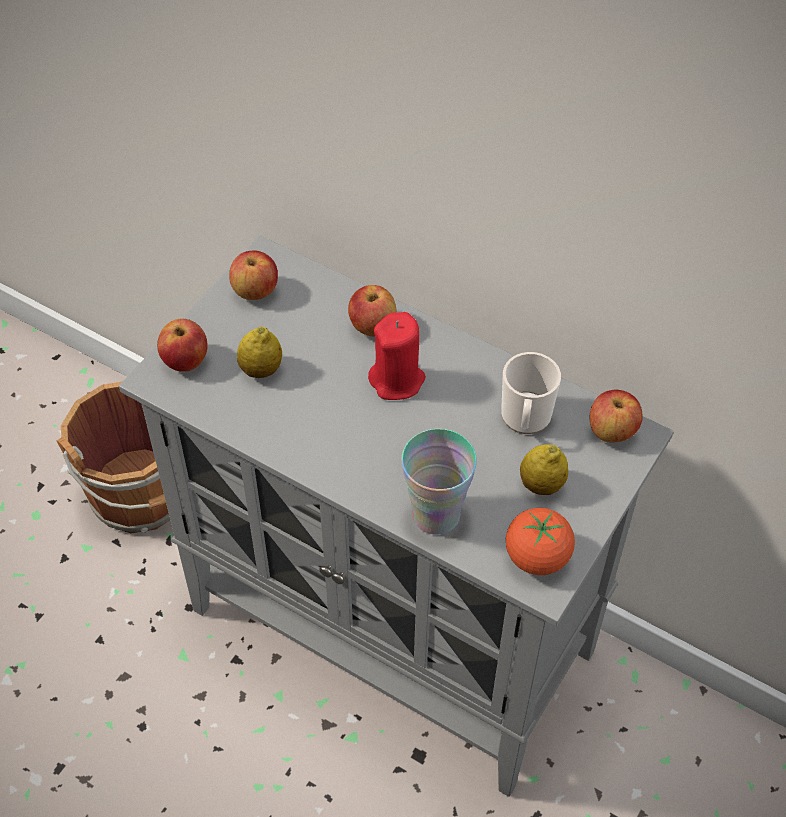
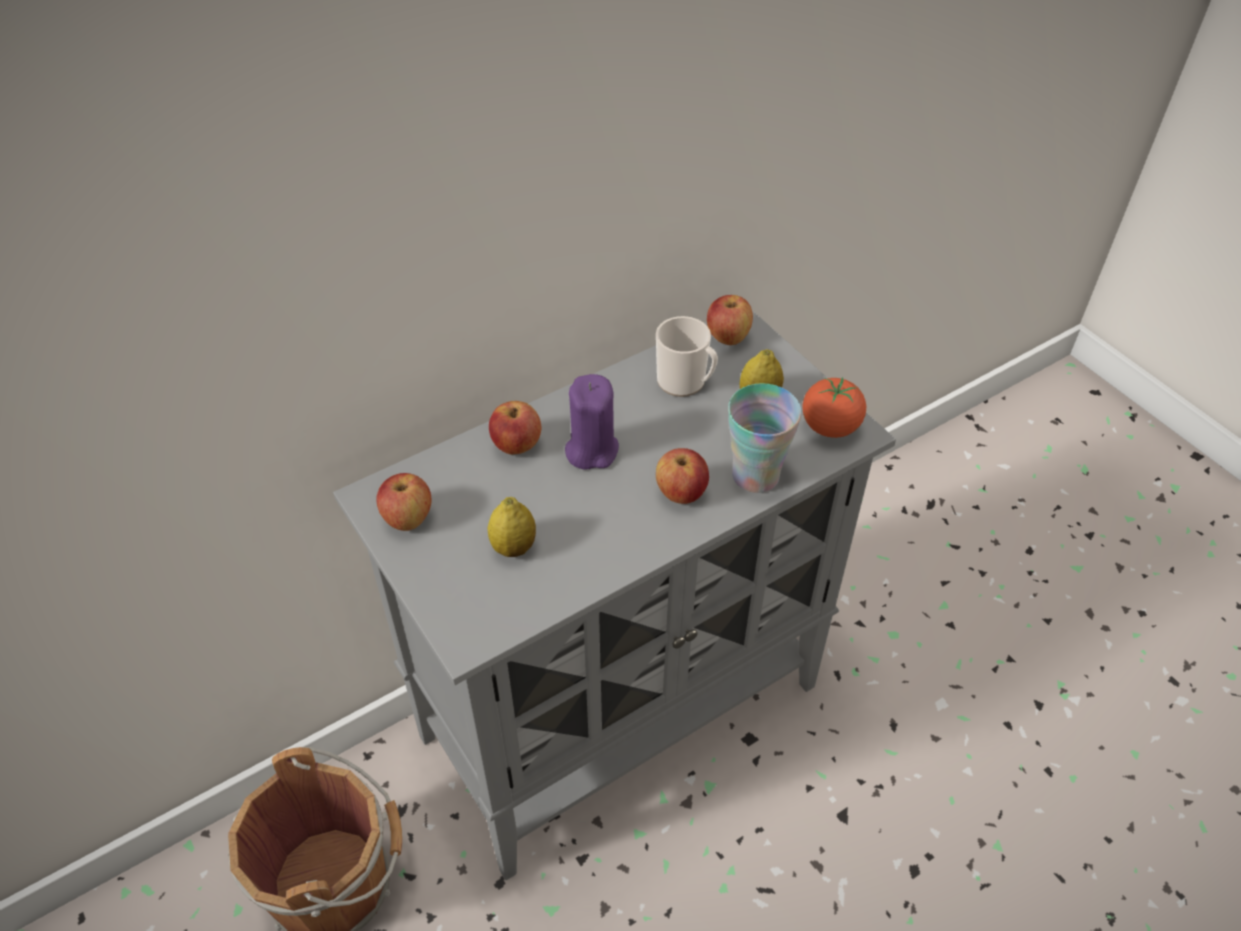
camera: 65 degrees left, 5 degrees down
apple [157,319,207,372] -> apple moved to [656,448,709,504]
red candle [368,312,426,400] -> purple candle [565,374,619,470]

